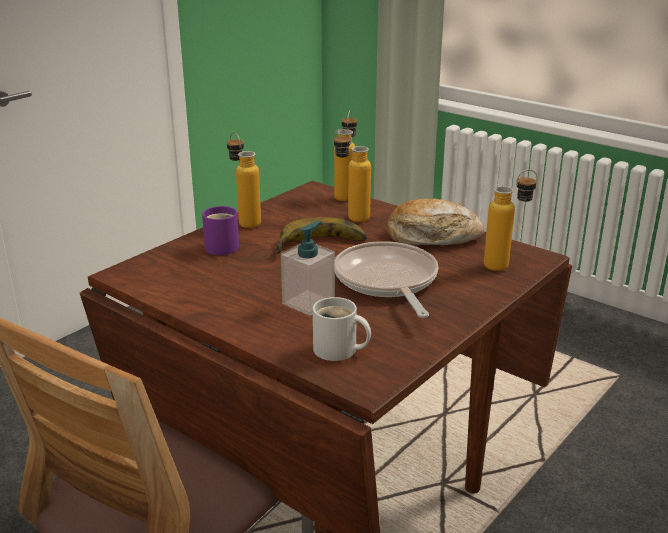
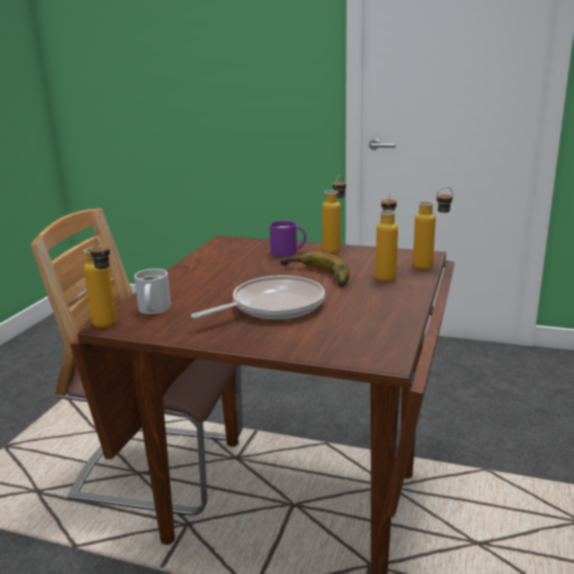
camera: 70 degrees right, 5 degrees down
soap dispenser [281,221,335,316] -> none
bread [387,199,484,246] -> none
bottle [484,169,538,271] -> bottle moved to [84,237,117,328]

